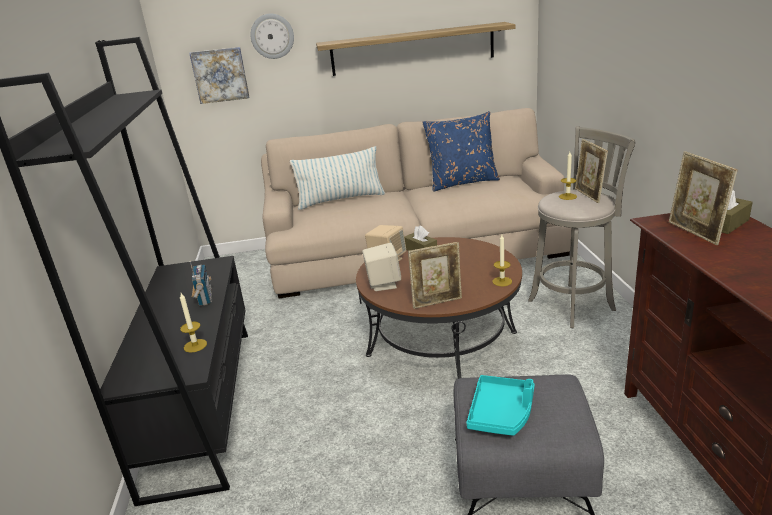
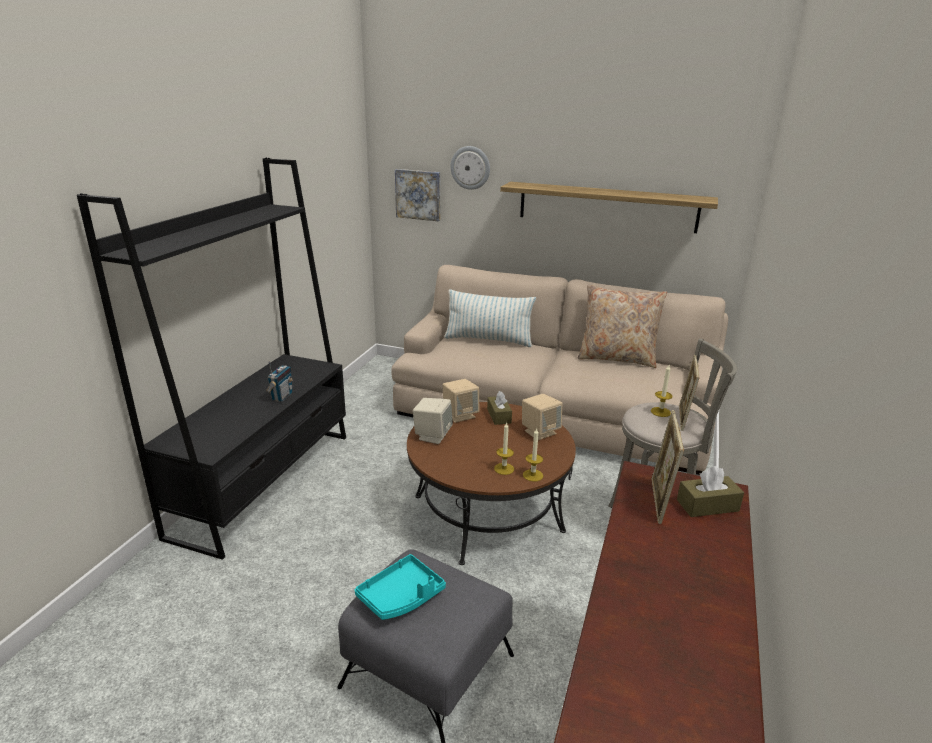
camera: 25 degrees right, 0 degrees up
candle [180,293,207,353] -> candle moved to [494,423,514,475]
picture frame [408,242,462,309] -> none
blue pillow [422,111,500,192] -> beige pillow [578,285,667,368]
none -> beige speaker [522,394,562,440]

